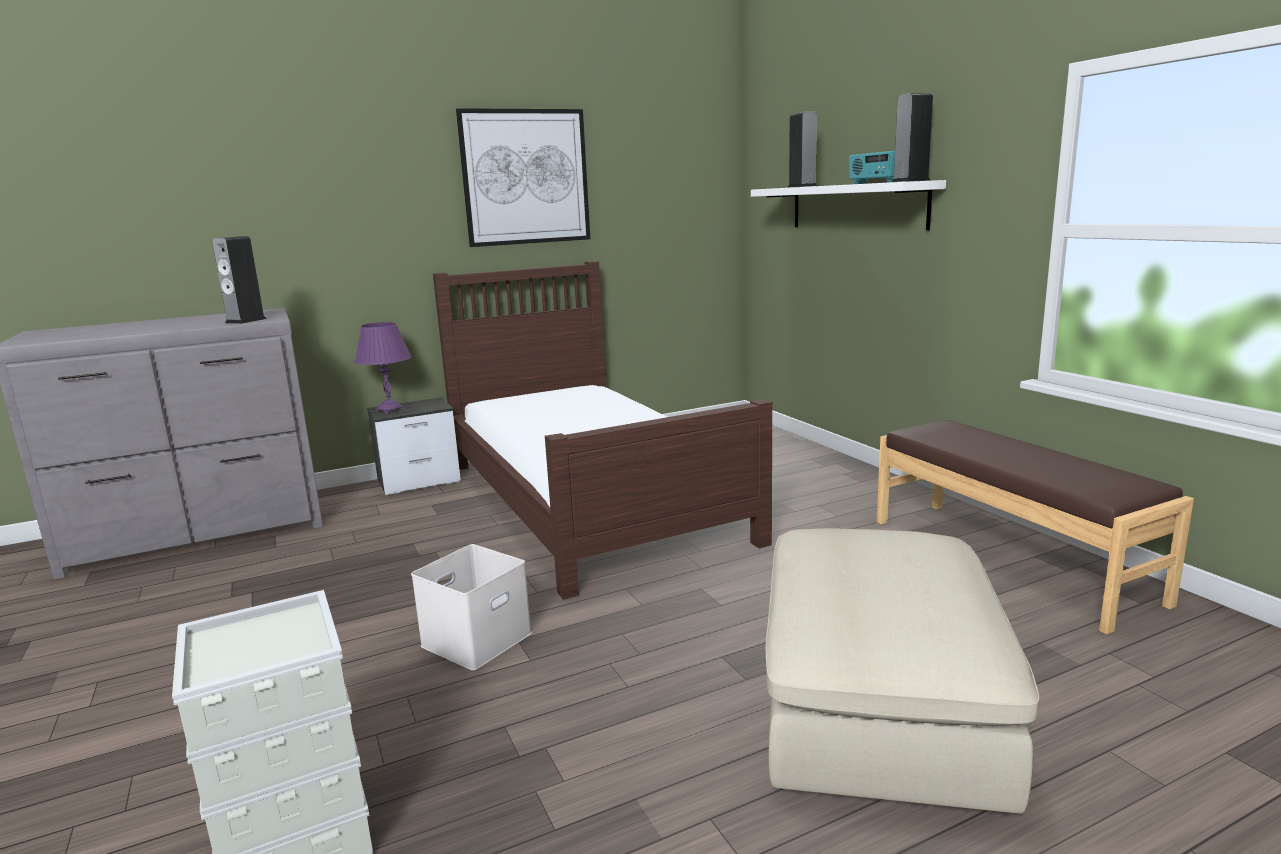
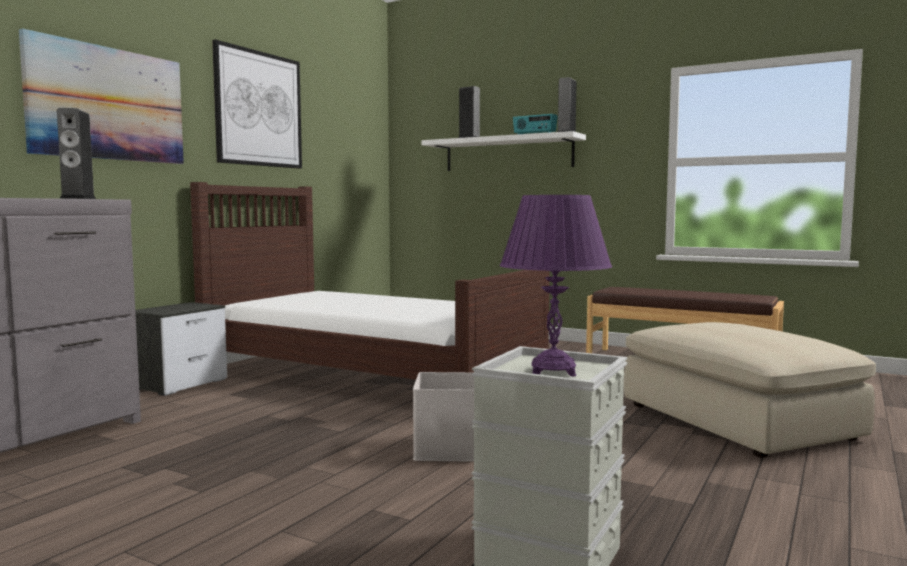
camera: 35 degrees left, 10 degrees down
purple table lamp [354,322,412,414] -> purple table lamp moved to [500,195,612,377]
none -> picture [19,29,184,164]

